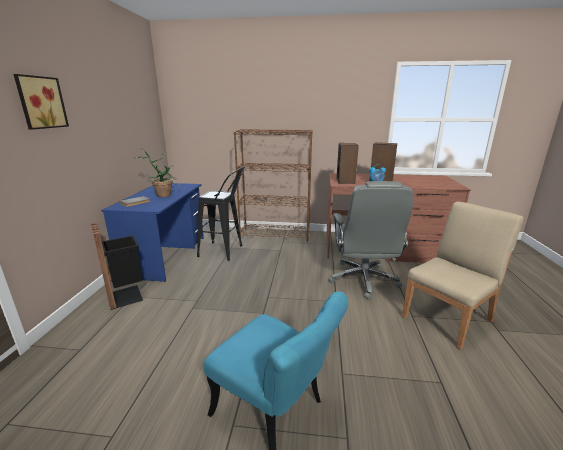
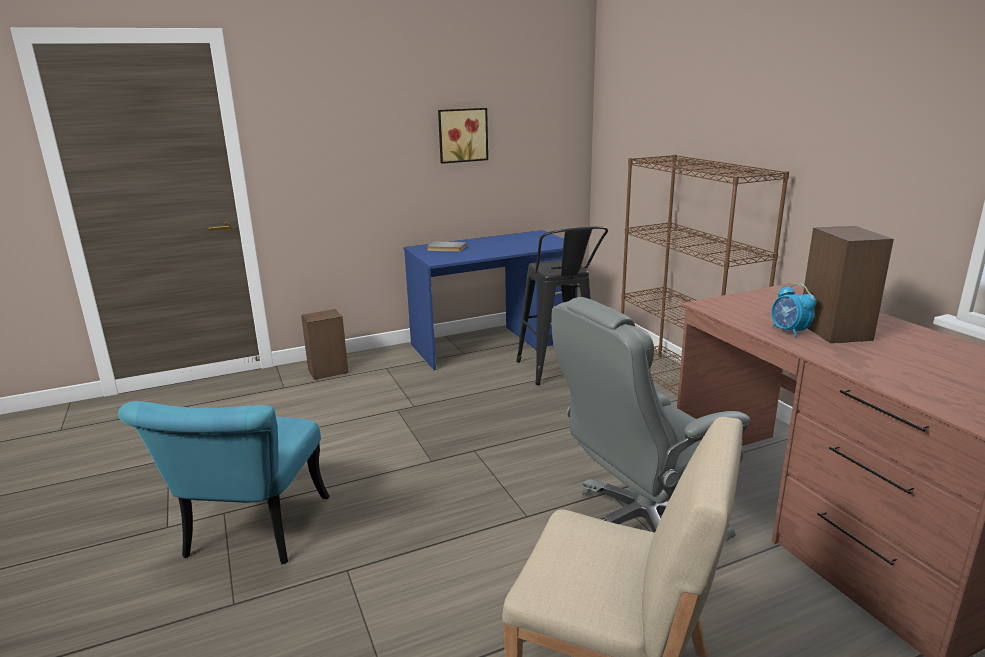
camera: 60 degrees right, 0 degrees up
picture [13,74,69,130] -> picture moved to [438,108,488,164]
black trash can [91,222,143,310] -> none
potted plant [134,148,179,197] -> none
speaker [336,143,359,184] -> speaker moved to [301,309,349,380]

